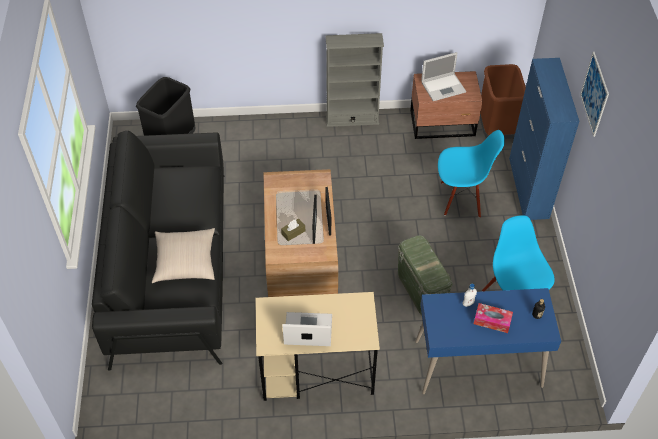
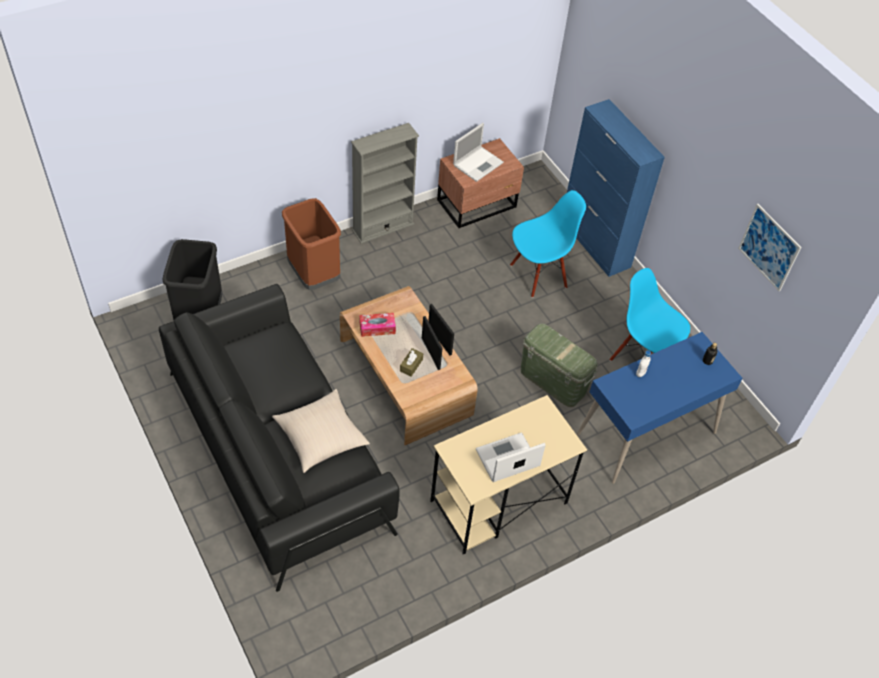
camera: 30 degrees left, 0 degrees up
tissue box [474,303,513,333] -> tissue box moved to [360,313,396,337]
brown trash can [480,64,526,139] -> brown trash can moved to [282,198,341,290]
picture [580,52,609,137] -> picture moved to [738,204,801,291]

